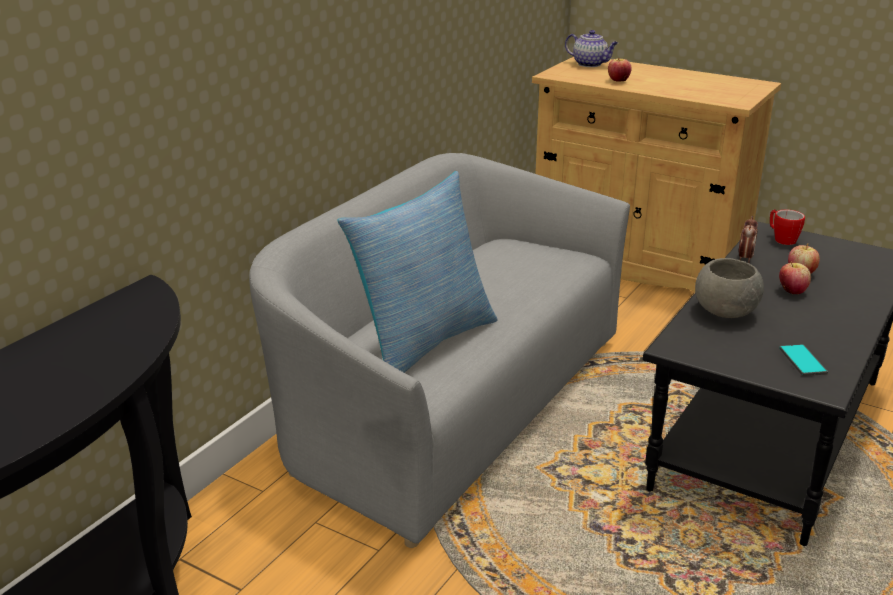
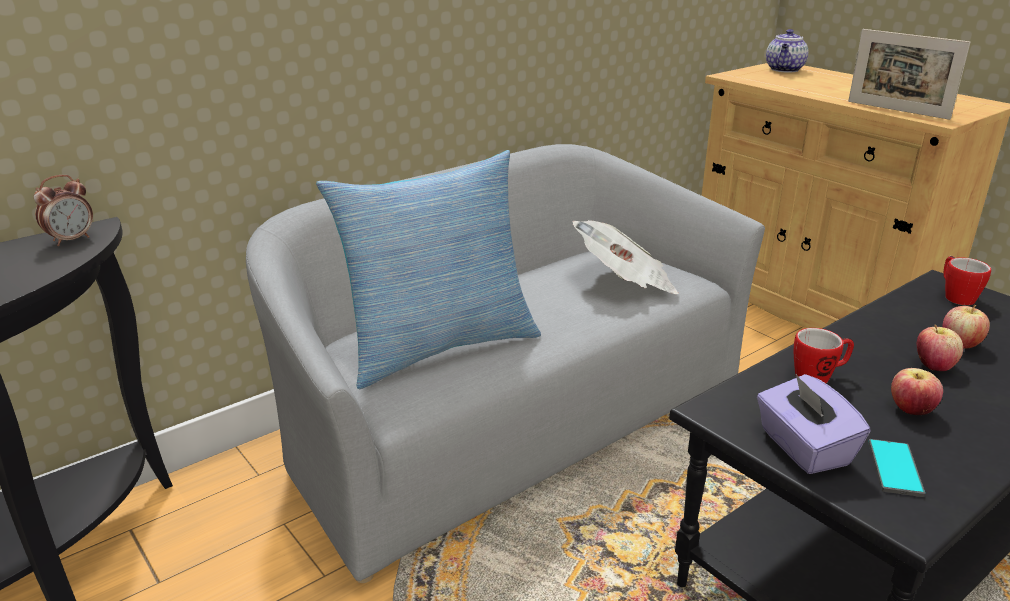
camera: 20 degrees right, 0 degrees up
teapot [565,30,618,67] -> teapot turned 60 degrees clockwise [766,29,809,72]
apple [608,58,631,82] -> apple moved to [891,368,943,415]
grey bowl [695,258,764,318] -> mug [794,328,854,383]
alarm clock [738,216,758,263] -> alarm clock moved to [34,175,93,246]
none -> newspaper [572,220,679,294]
none -> purple tissue box [757,374,871,474]
none -> picture frame [848,29,971,120]

